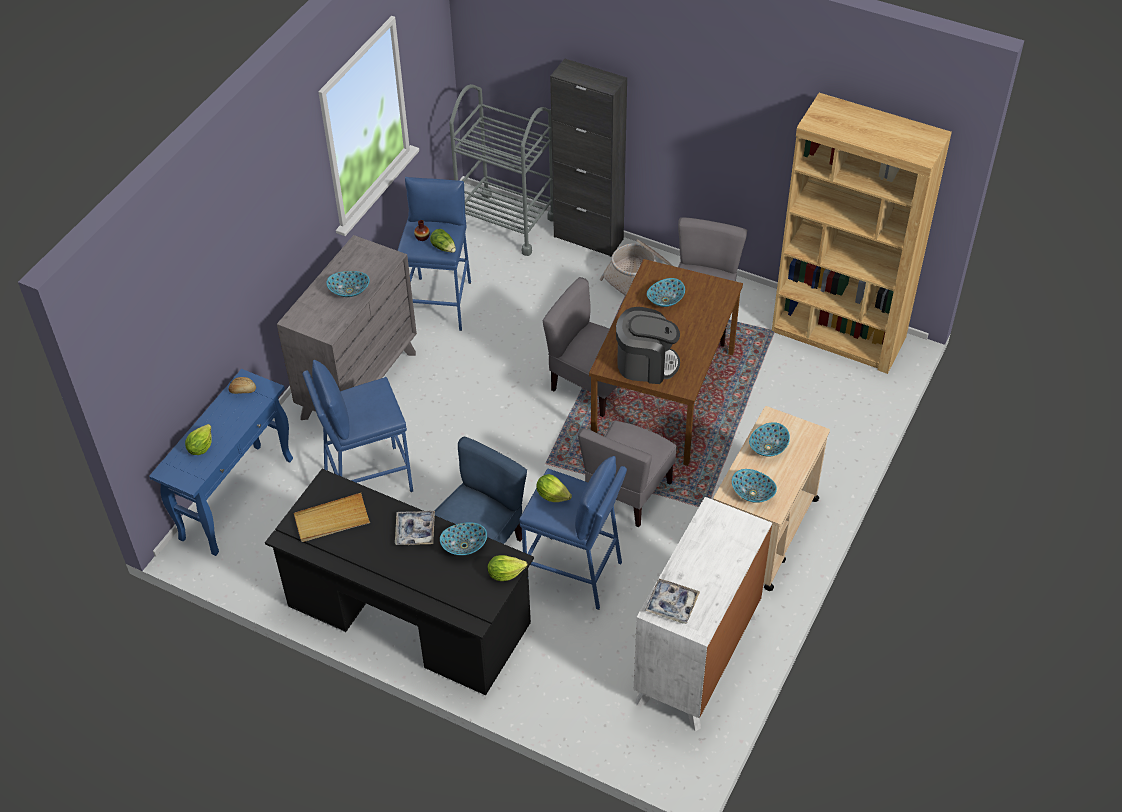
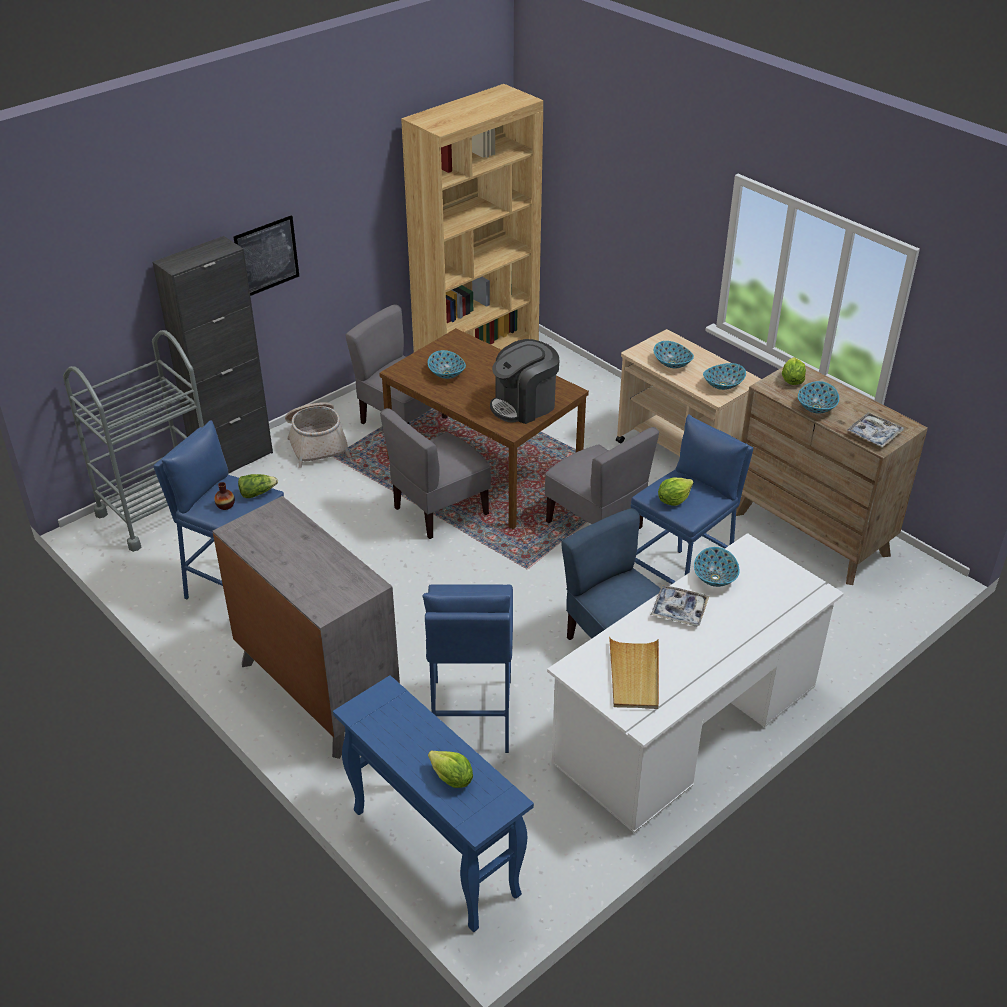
camera: 70 degrees left, 10 degrees down
bread [229,377,256,394] -> none
black desk [265,469,534,695] -> white desk [547,533,844,833]
bowl [327,271,370,297] -> bowl moved to [798,381,839,414]
lettuce [487,555,527,581] -> lettuce moved to [782,357,806,385]
coffee machine [616,307,680,384] -> coffee machine turned 150 degrees counterclockwise [490,339,560,424]
white dresser [634,497,772,731] -> brown dresser [736,366,928,585]
none -> picture [234,215,299,296]

